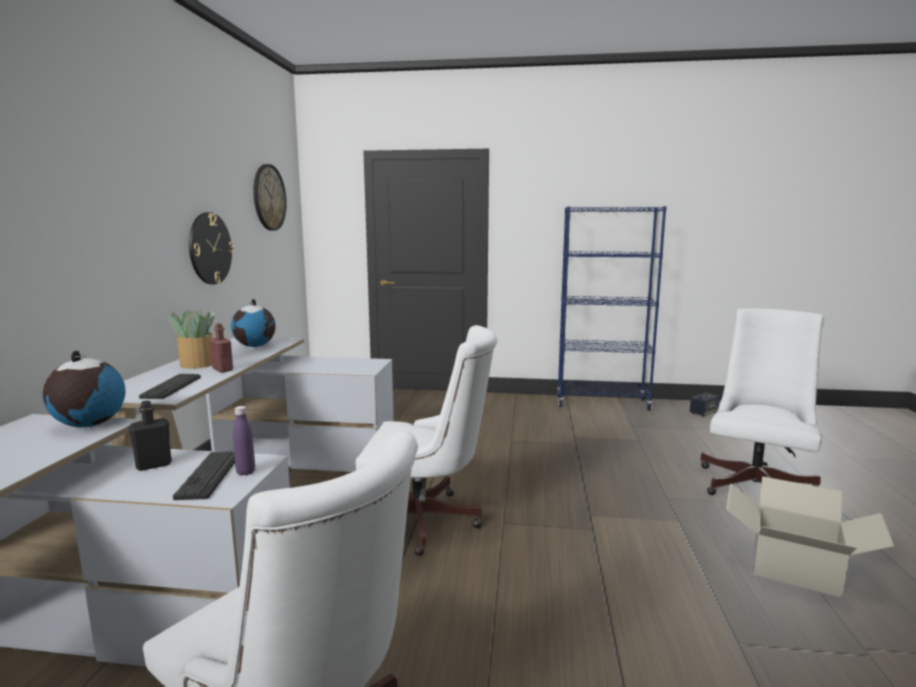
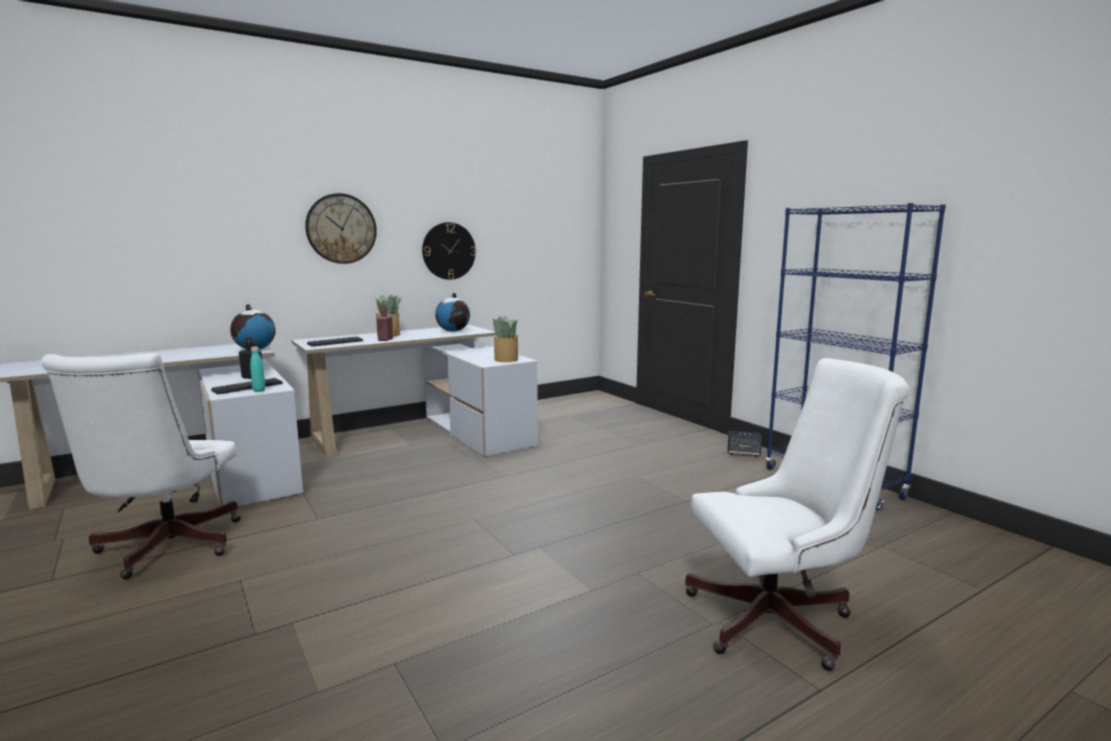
camera: 50 degrees right, 0 degrees up
purple bottle [233,406,255,476] -> turquoise bottle [250,346,265,392]
wall clock [253,164,287,231] -> wall clock moved to [305,193,377,264]
white office chair [356,325,498,556] -> none
speaker [689,393,720,417] -> speaker moved to [728,431,762,457]
cardboard box [726,476,894,598] -> none
none -> potted plant [493,316,518,362]

